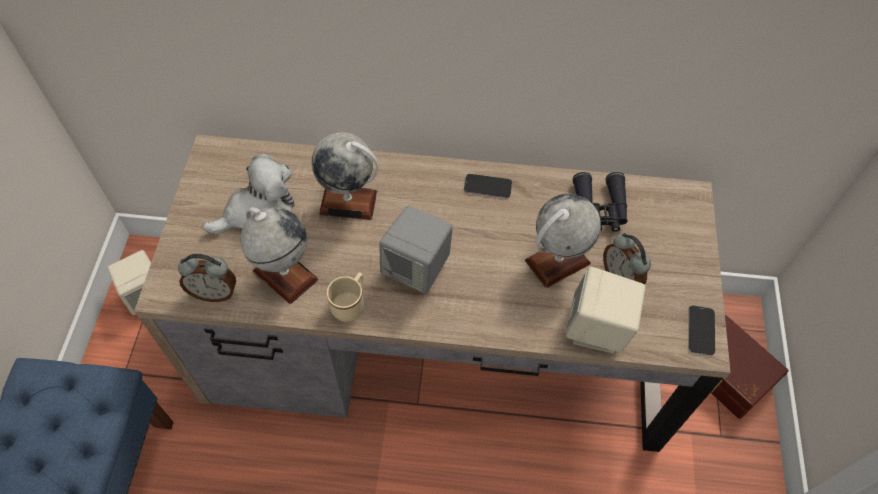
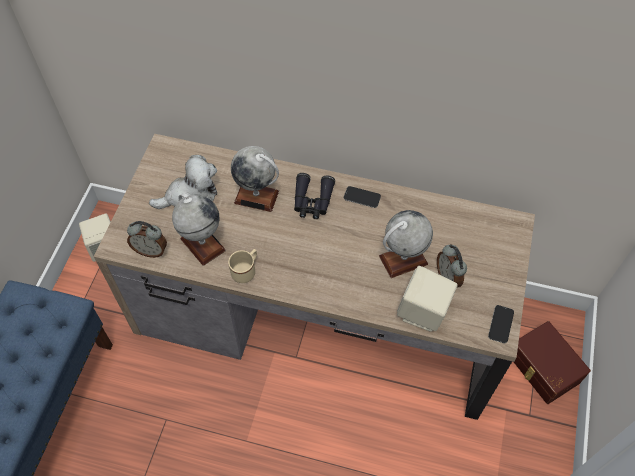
camera: 10 degrees right, 0 degrees up
grey speaker [379,205,453,293] -> none
black binoculars [572,172,628,232] -> black binoculars moved to [294,173,335,219]

